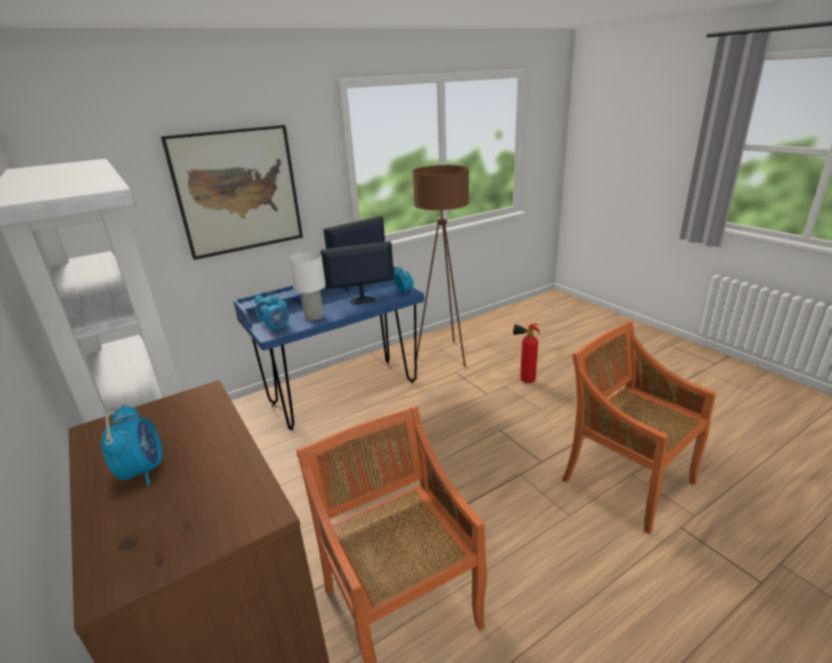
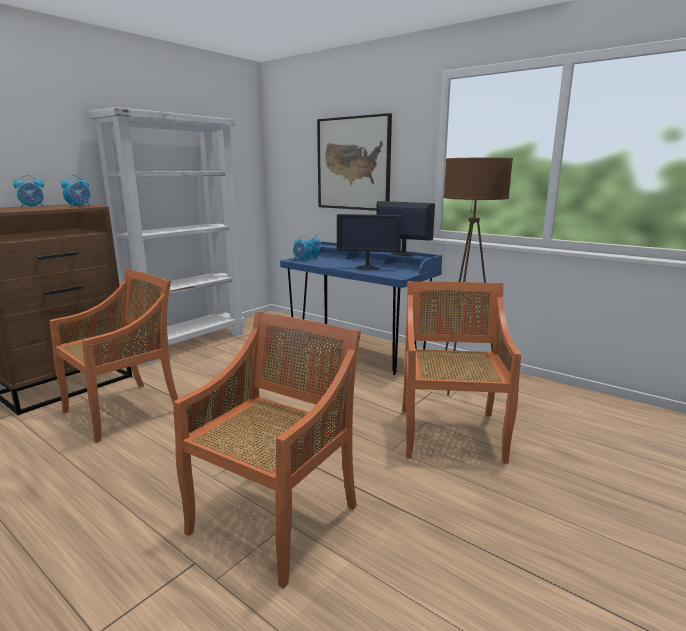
camera: 70 degrees right, 10 degrees down
white table lamp [288,252,326,320] -> none
monitor [320,241,394,305] -> monitor turned 135 degrees clockwise [337,214,402,270]
alarm clock [394,266,414,293] -> alarm clock moved to [61,175,91,207]
fire extinguisher [513,323,540,383] -> orange chair [403,281,521,464]

